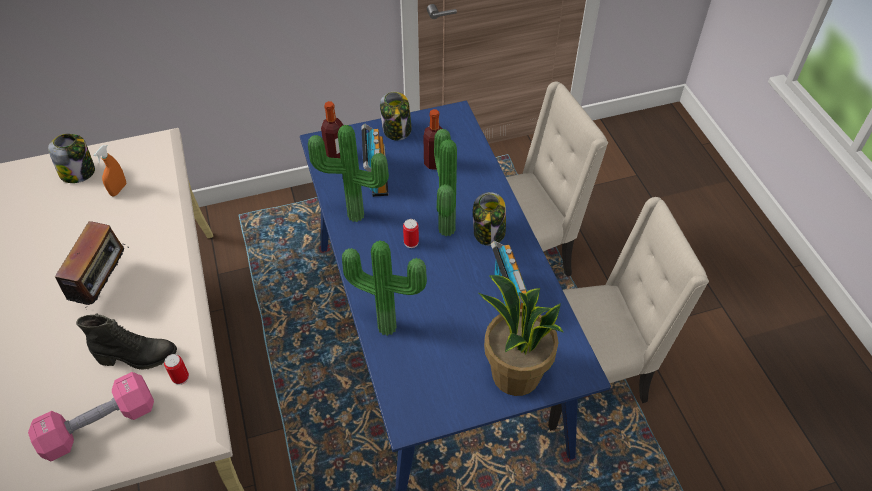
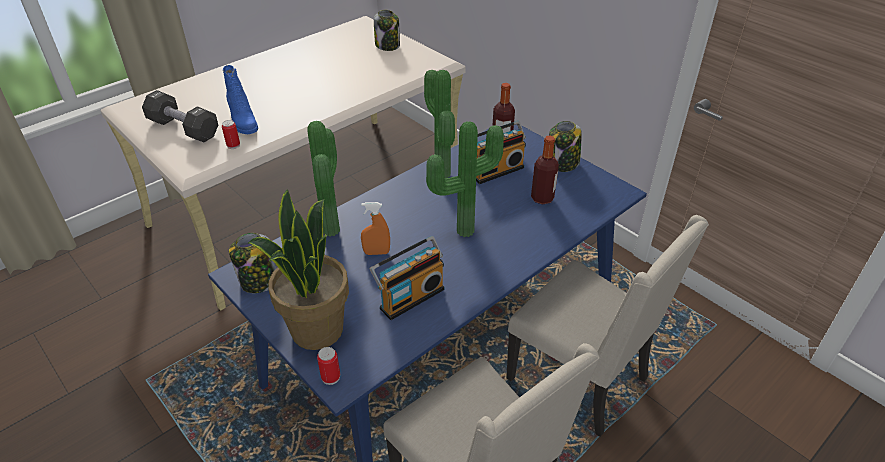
camera: 65 degrees right, 10 degrees down
pink dumbbell [28,372,154,461] -> black dumbbell [142,90,218,142]
radio [48,221,129,310] -> none
black boot [76,313,177,370] -> blue boot [223,65,258,135]
orange spray bottle [93,145,126,196] -> orange spray bottle moved to [361,202,390,255]
can [403,219,419,248] -> can moved to [317,347,340,385]
jar [473,192,506,246] -> jar moved to [229,233,277,293]

